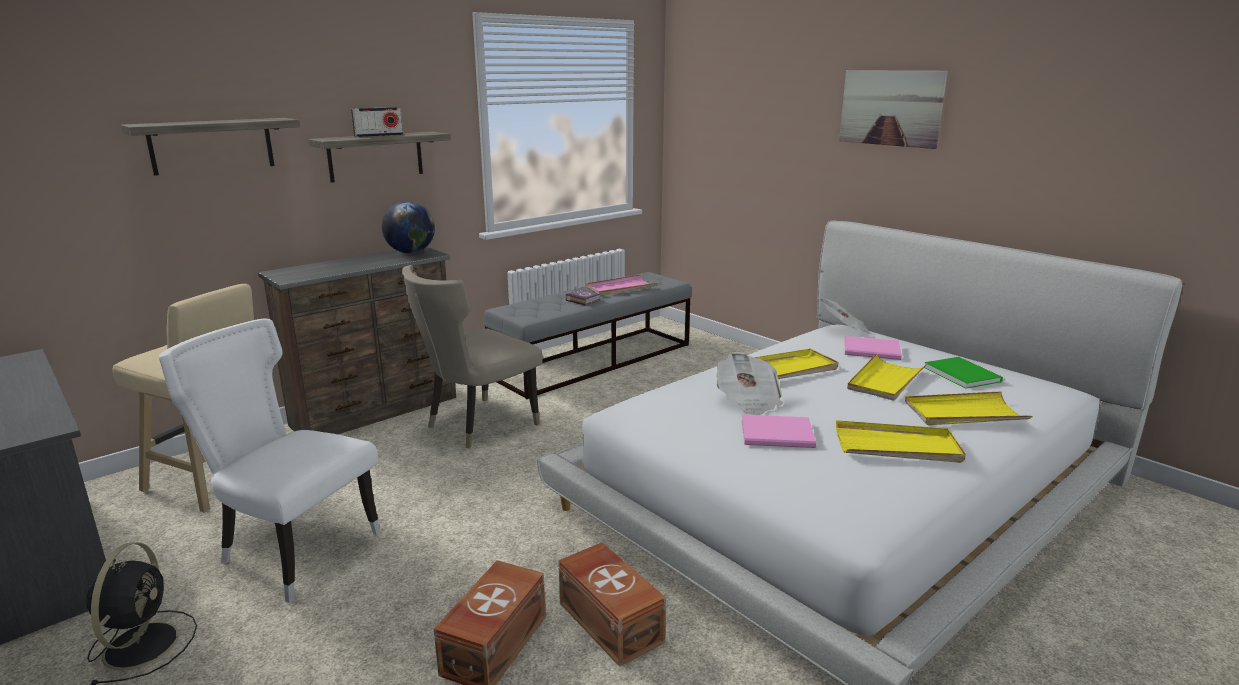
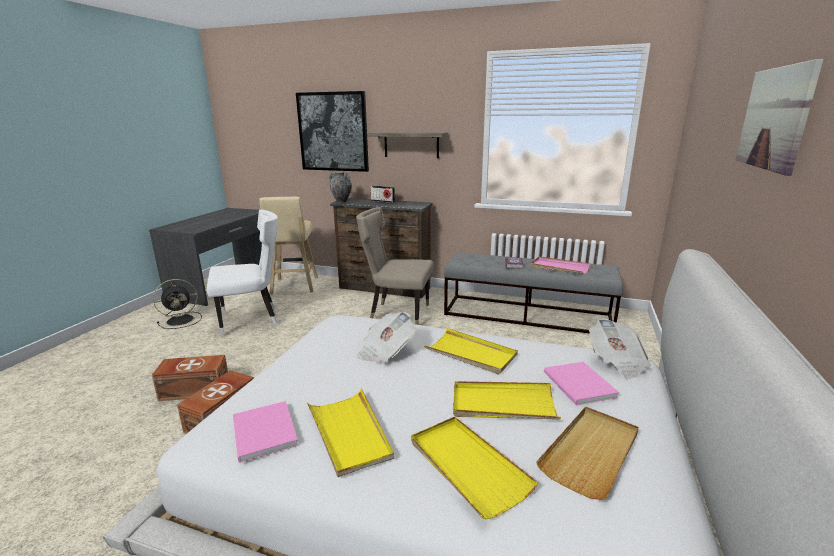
camera: 60 degrees right, 0 degrees up
shelf [121,118,300,176] -> picture [296,91,369,172]
white chair [159,318,381,603] -> white chair turned 75 degrees clockwise [207,210,278,336]
radio [351,107,403,137] -> radio moved to [370,186,395,203]
globe [382,201,435,253] -> none
pink book [741,415,816,448] -> pink book moved to [233,401,298,463]
green book [925,357,1003,389] -> beige tray [536,407,639,500]
none -> vase [329,171,352,203]

